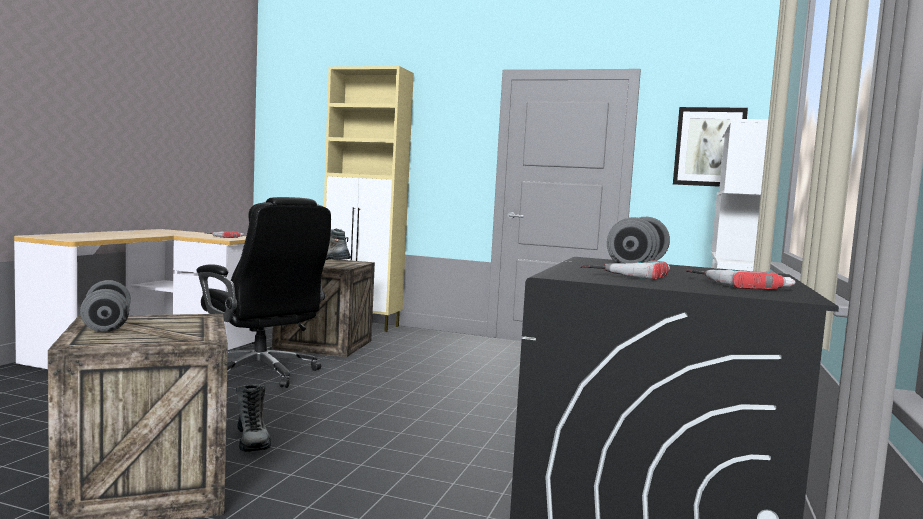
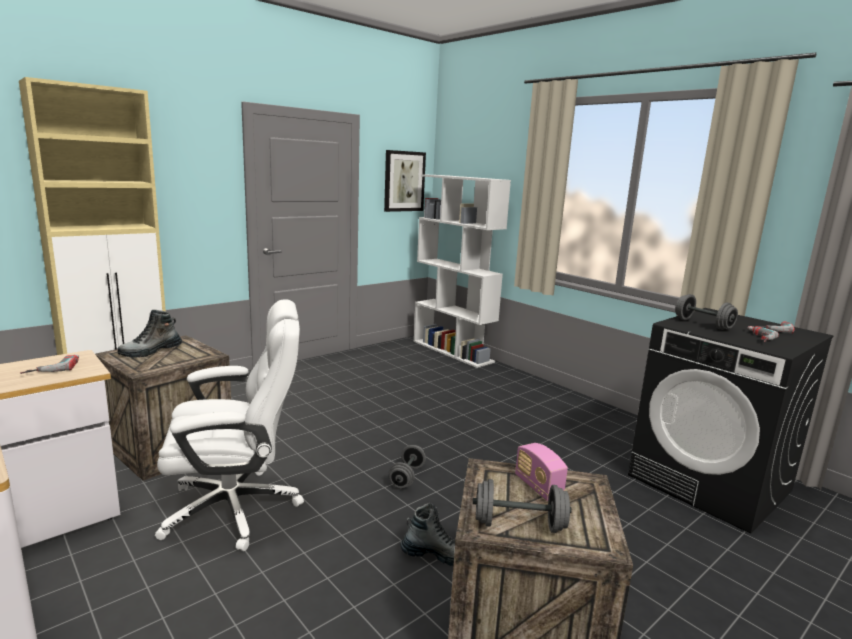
camera: 60 degrees left, 10 degrees up
black office chair [196,197,331,388] -> white office chair [155,299,304,551]
none -> grey dumbbell [389,445,426,488]
none -> radio [515,443,568,501]

